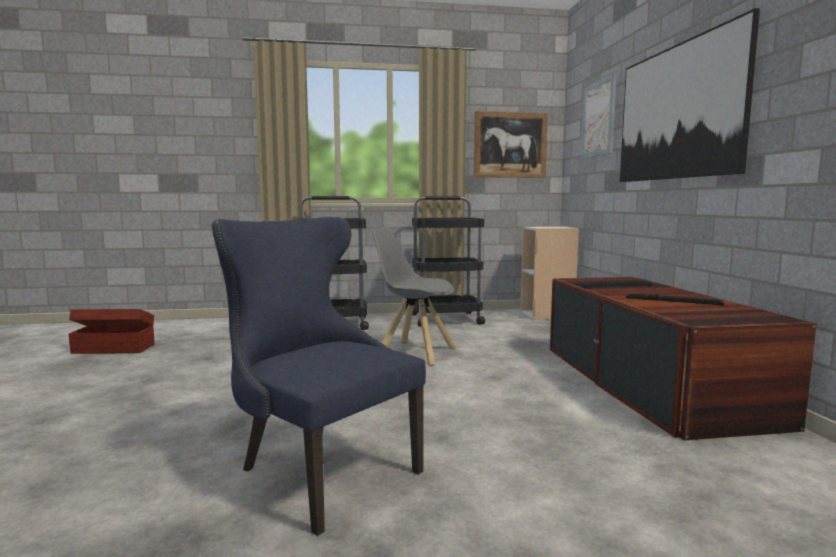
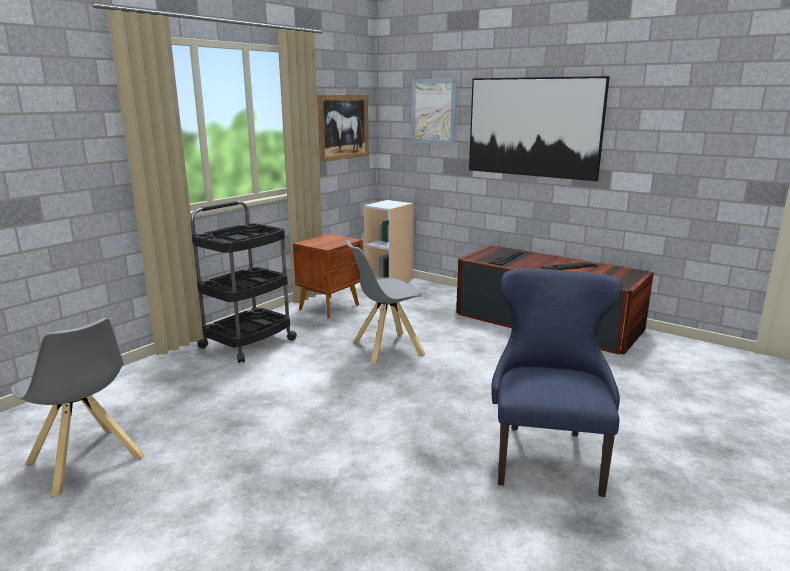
camera: 45 degrees left, 10 degrees up
brown storage box [68,309,155,354] -> grey chair [11,318,145,497]
blue chair [212,217,426,536] -> blue chair turned 105 degrees clockwise [491,268,623,497]
black cart [412,196,485,327] -> brown nightstand [293,234,363,318]

